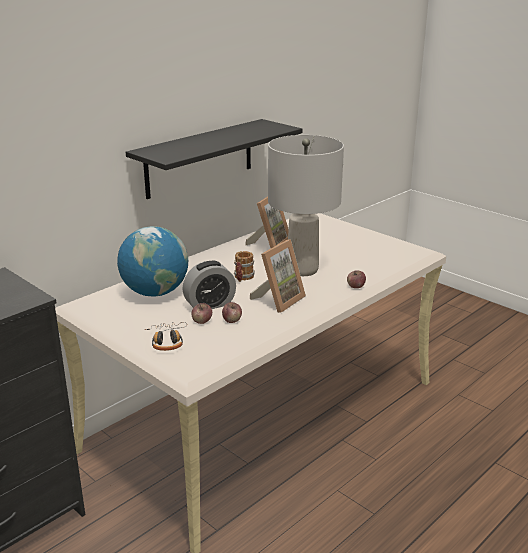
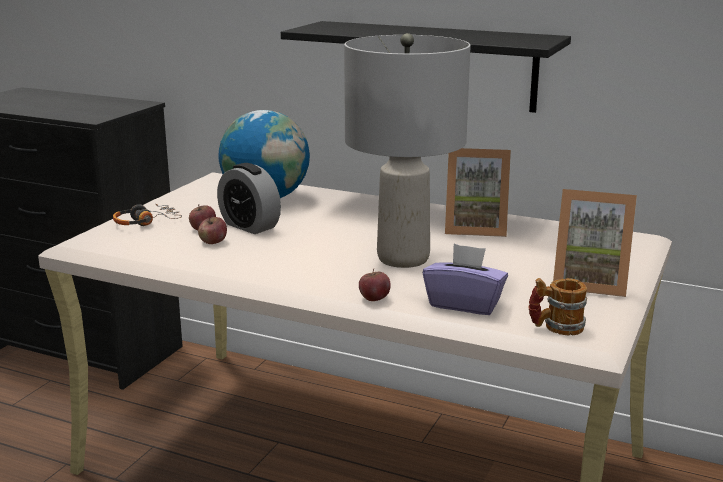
camera: 70 degrees right, 5 degrees down
mug [234,251,255,282] -> mug moved to [528,278,587,335]
picture frame [250,239,306,313] -> picture frame moved to [553,189,637,297]
none -> purple tissue box [423,244,508,315]

